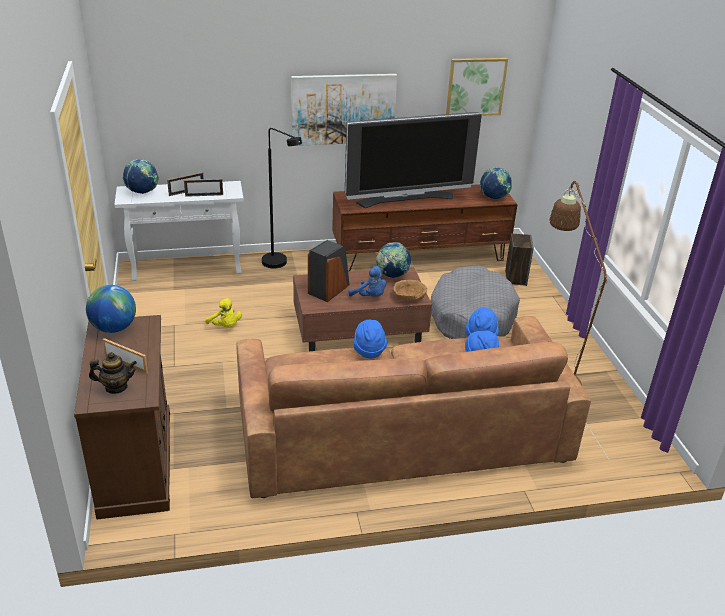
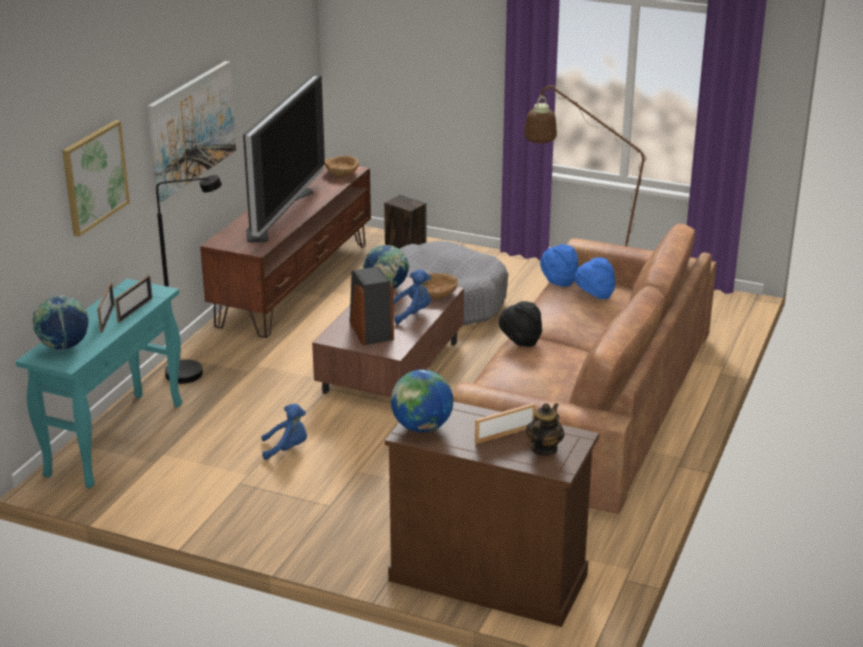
camera: 55 degrees left, 5 degrees down
white console table [114,181,244,281] -> turquoise console table [16,279,182,488]
yellow plush toy [205,298,242,327] -> blue plush toy [261,404,307,460]
blue hat [354,320,387,359] -> black hat [499,301,542,347]
picture [446,58,508,116] -> picture moved to [62,120,130,237]
globe [479,167,512,200] -> brown bowl [325,155,359,176]

